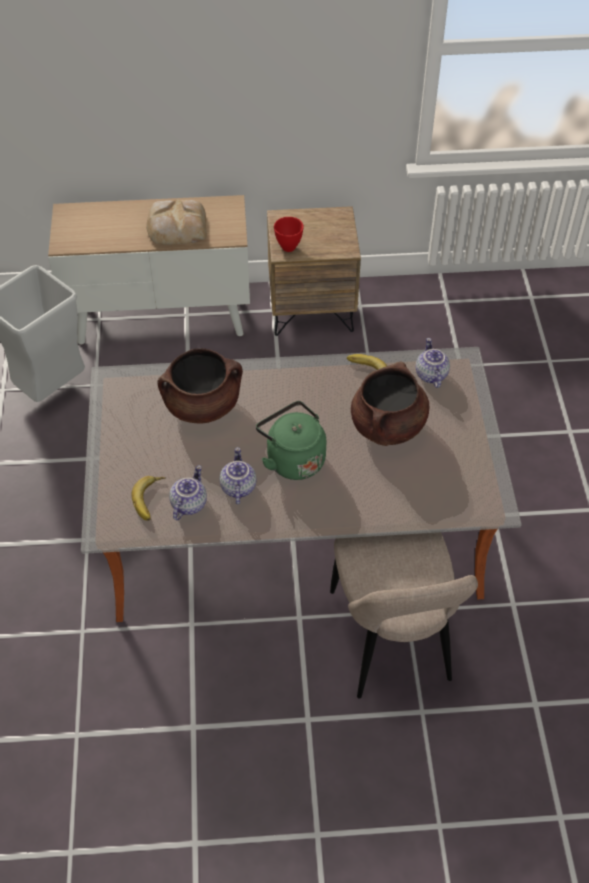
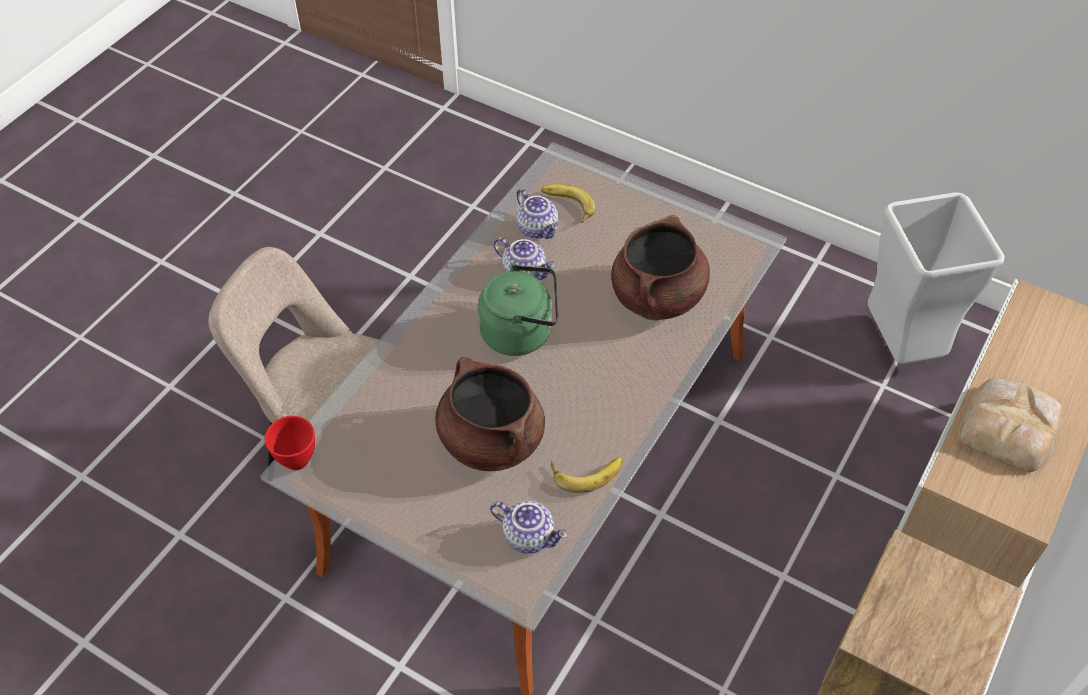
camera: 125 degrees right, 0 degrees up
red bowl [274,217,304,252] -> red bowl moved to [265,416,315,470]

